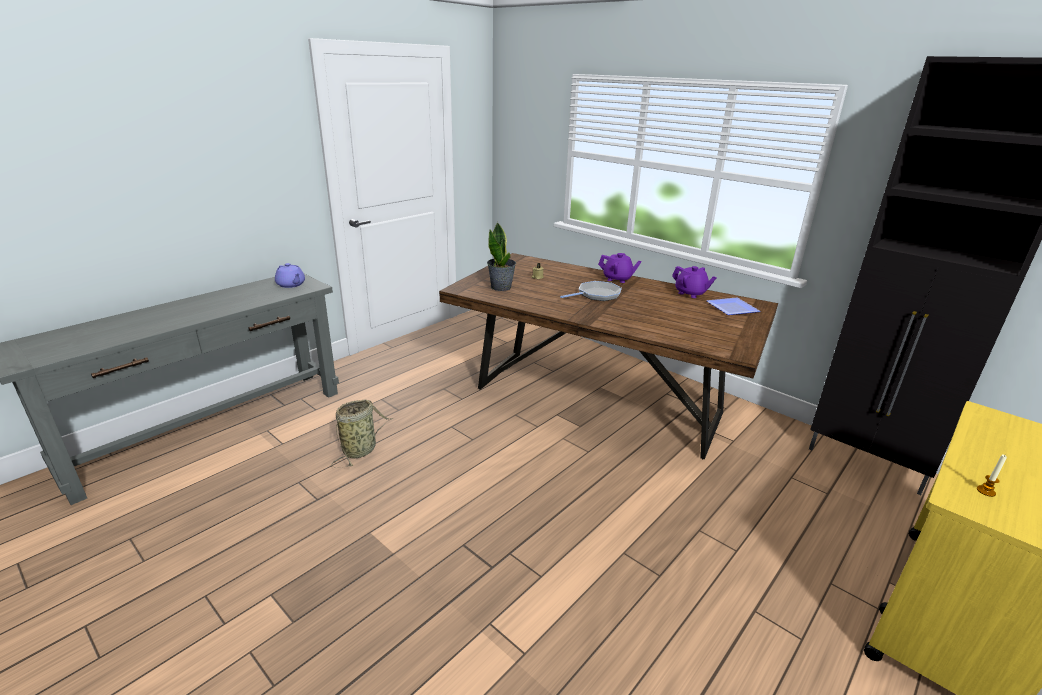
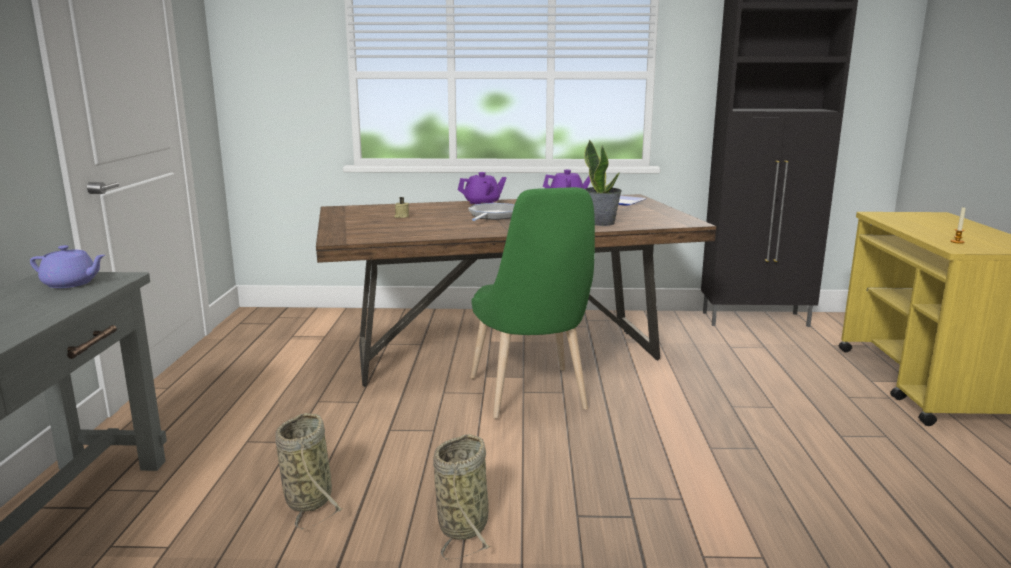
camera: 40 degrees left, 10 degrees down
potted plant [487,222,516,291] -> potted plant moved to [584,139,622,226]
none -> basket [433,434,491,560]
none -> green chair [470,187,595,419]

